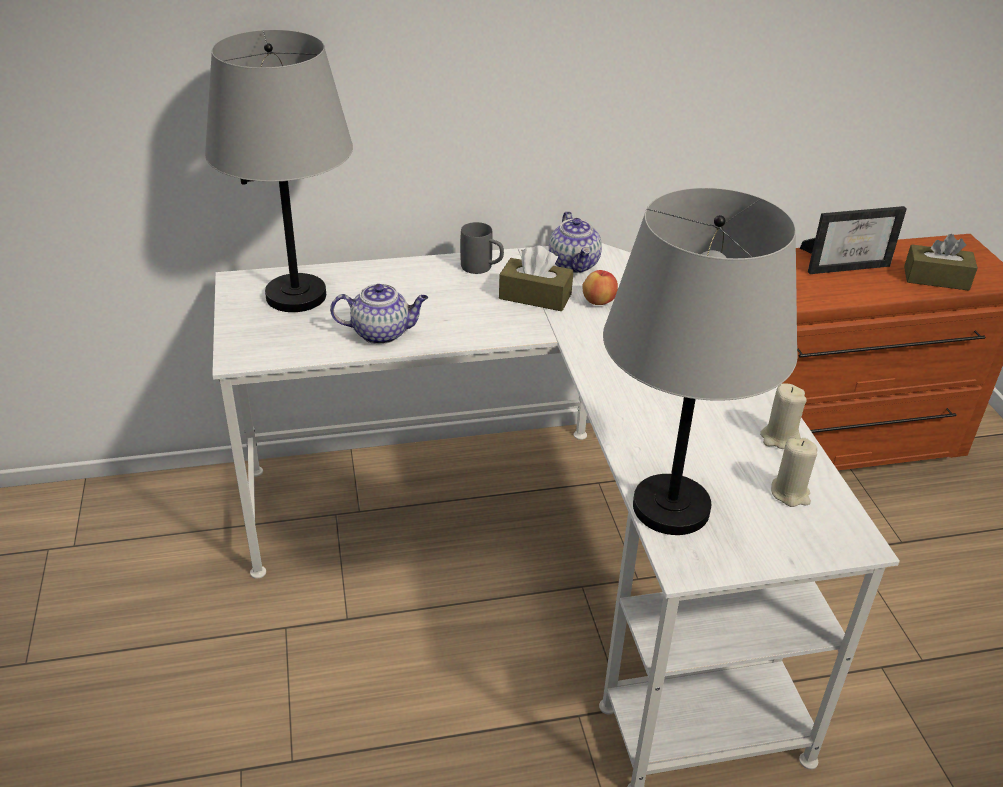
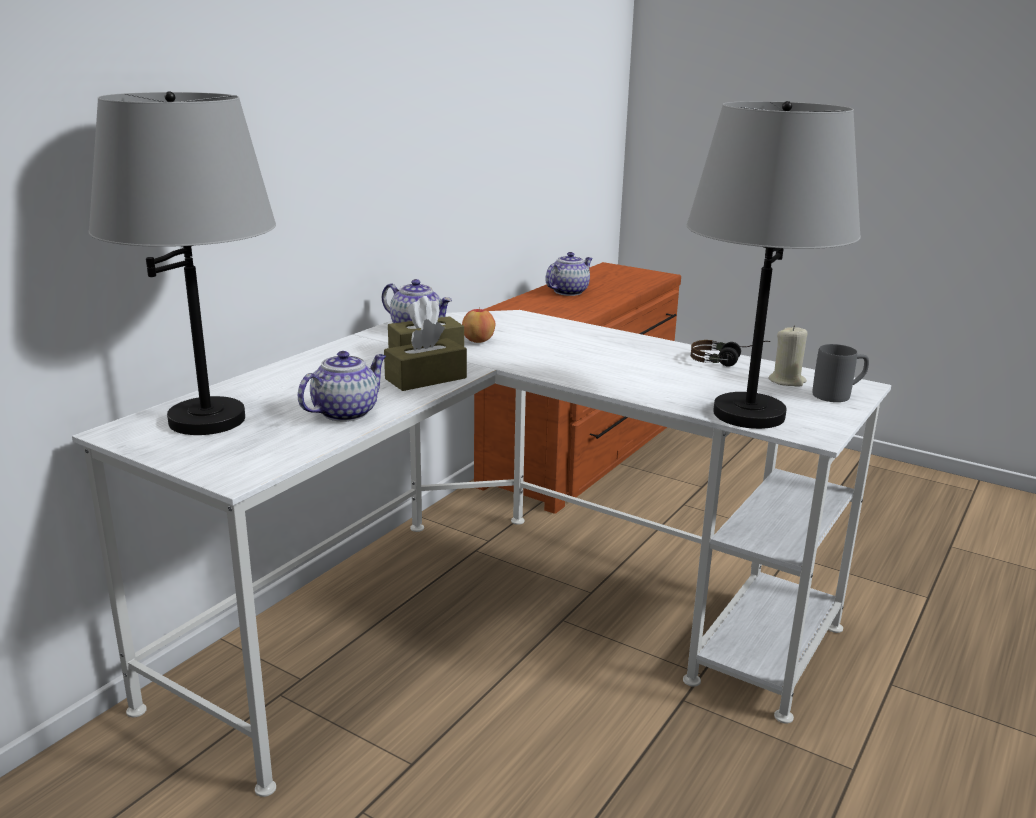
camera: 45 degrees left, 15 degrees down
grey mug [460,222,504,274] -> grey mug moved to [812,344,869,402]
beige candle [760,383,807,449] -> headphones [690,340,770,367]
picture frame [800,206,907,274] -> teapot [545,252,593,296]
brown tissue box [904,234,978,291] -> brown tissue box moved to [384,319,467,391]

